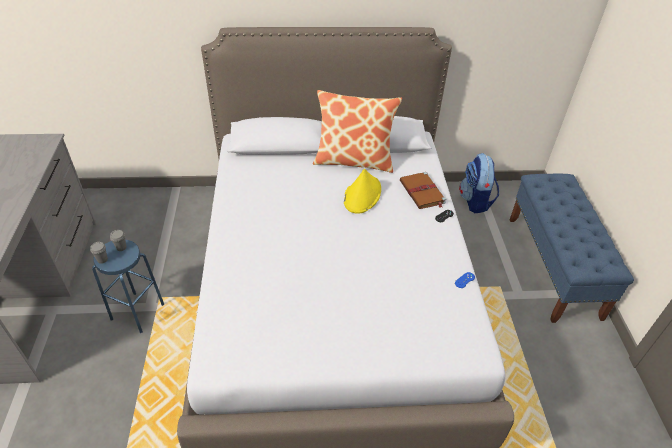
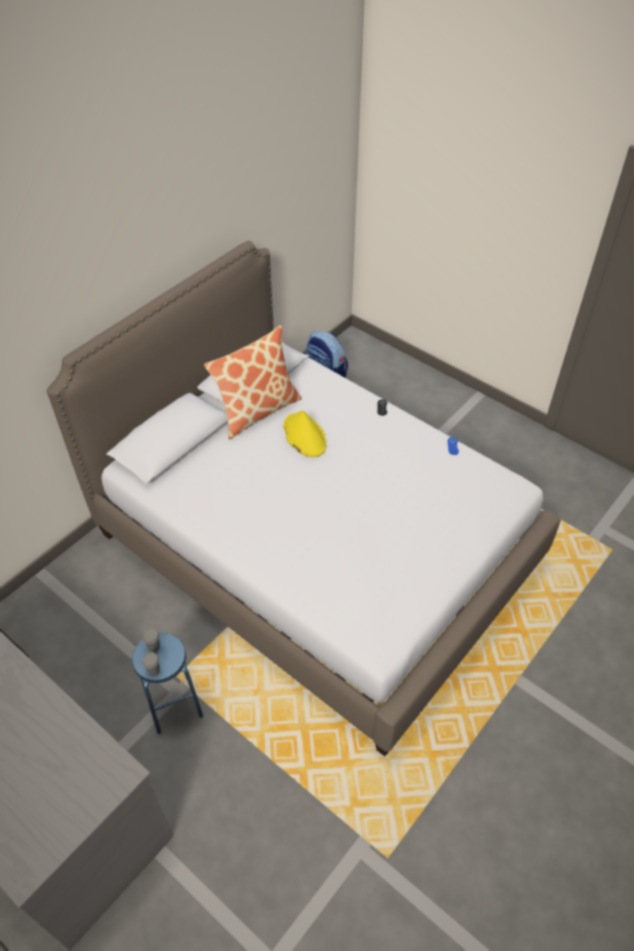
camera: 45 degrees left, 5 degrees up
brown book [400,172,446,209] -> none
blue bench [510,174,634,323] -> none

